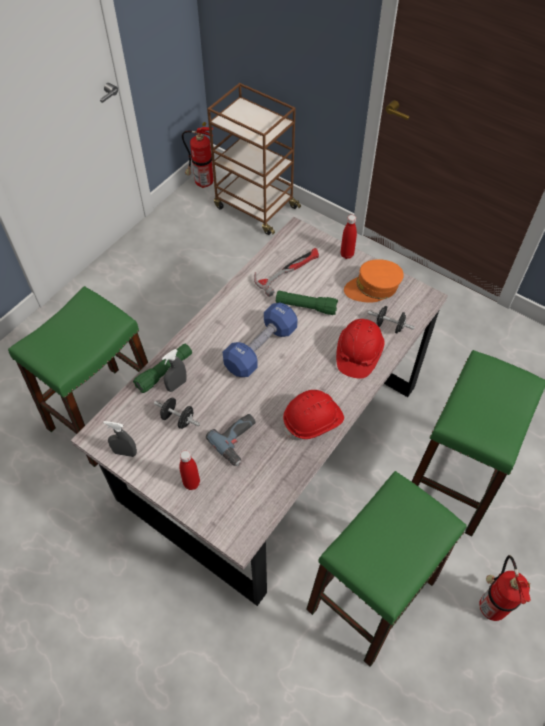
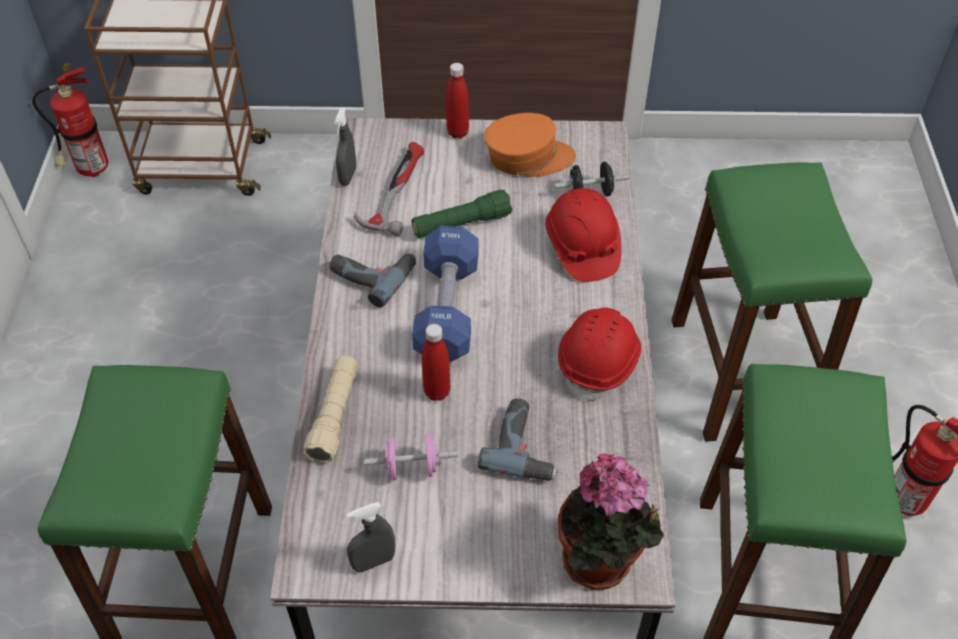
camera: 35 degrees left, 5 degrees down
green flashlight [133,344,192,393] -> beige flashlight [304,356,358,464]
black dumbbell [154,398,200,429] -> pink dumbbell [364,434,458,480]
grey spray bottle [161,349,187,392] -> grey spray bottle moved to [334,107,356,186]
red bottle [180,450,200,490] -> red bottle moved to [422,324,450,401]
orange cap [344,259,404,303] -> orange cap turned 135 degrees counterclockwise [484,113,576,177]
none -> power drill [329,253,416,308]
none -> potted plant [558,453,664,590]

